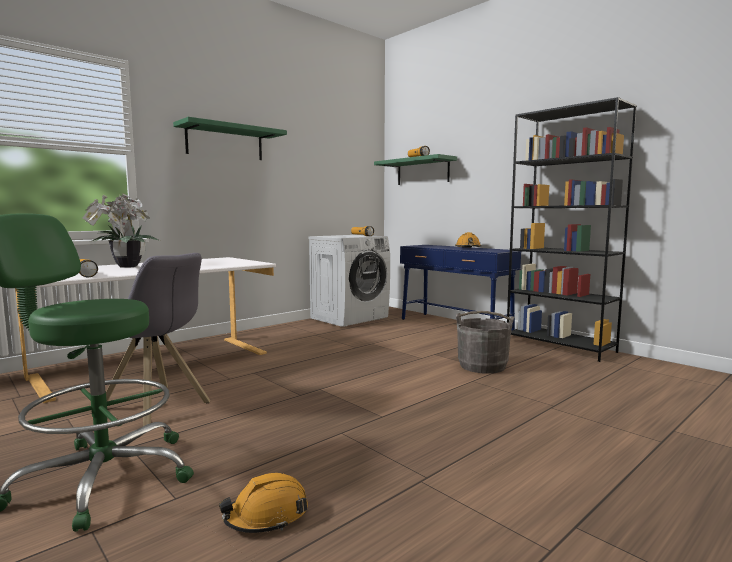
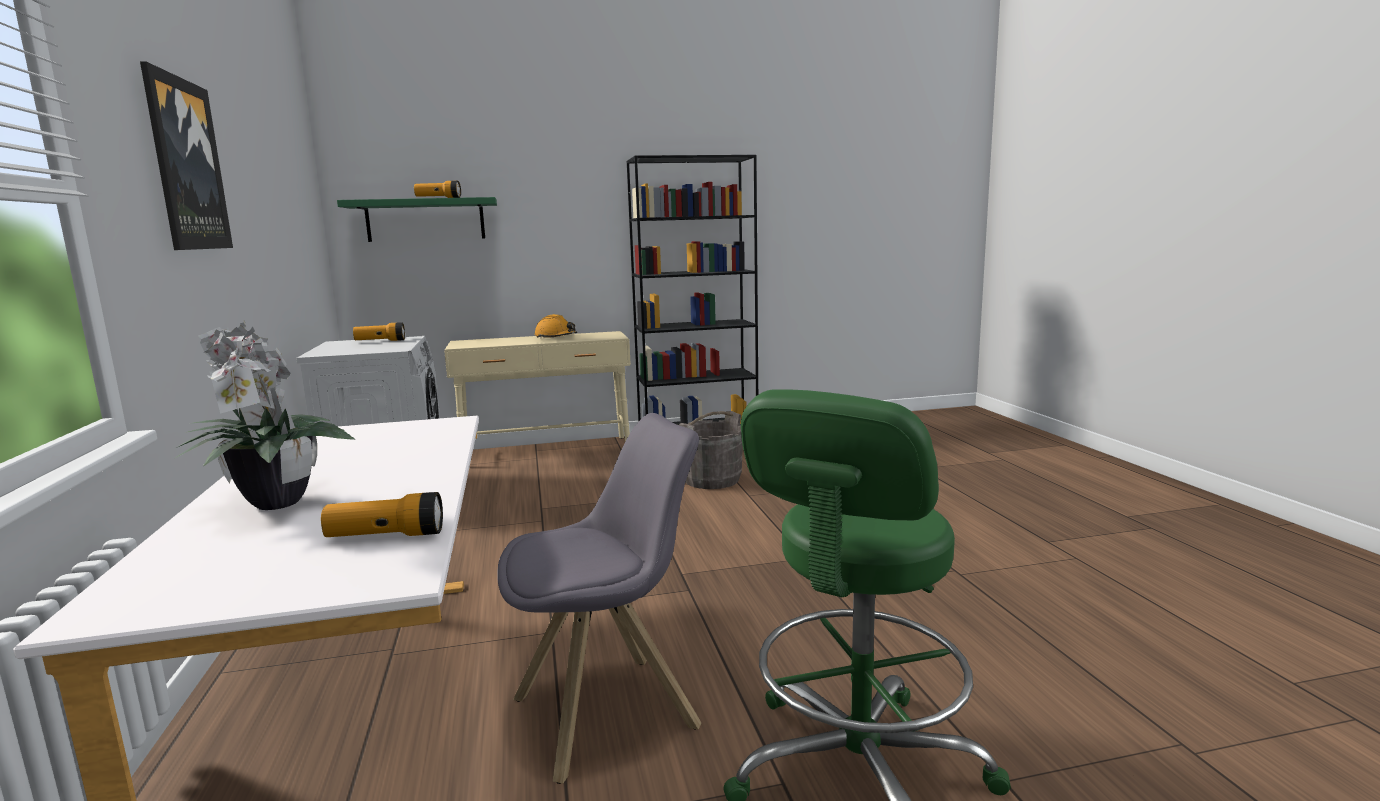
camera: 60 degrees left, 5 degrees up
green shelf [173,117,287,160] -> picture [140,61,233,250]
orange hard hat [219,473,308,533] -> none
blue console table [400,245,521,331] -> beige console table [444,331,631,441]

